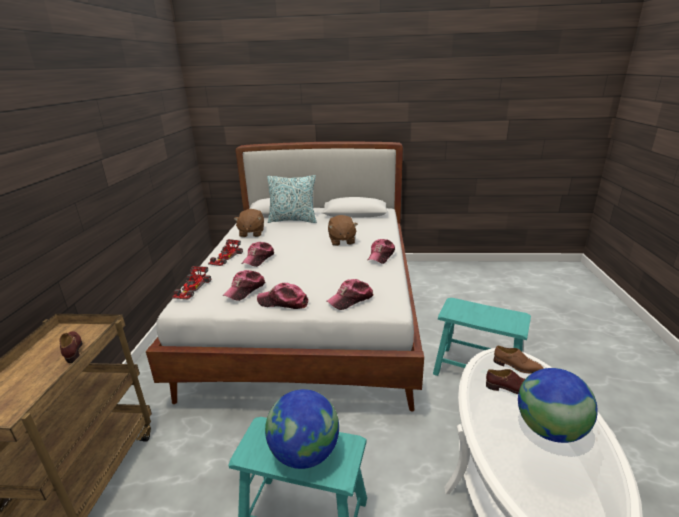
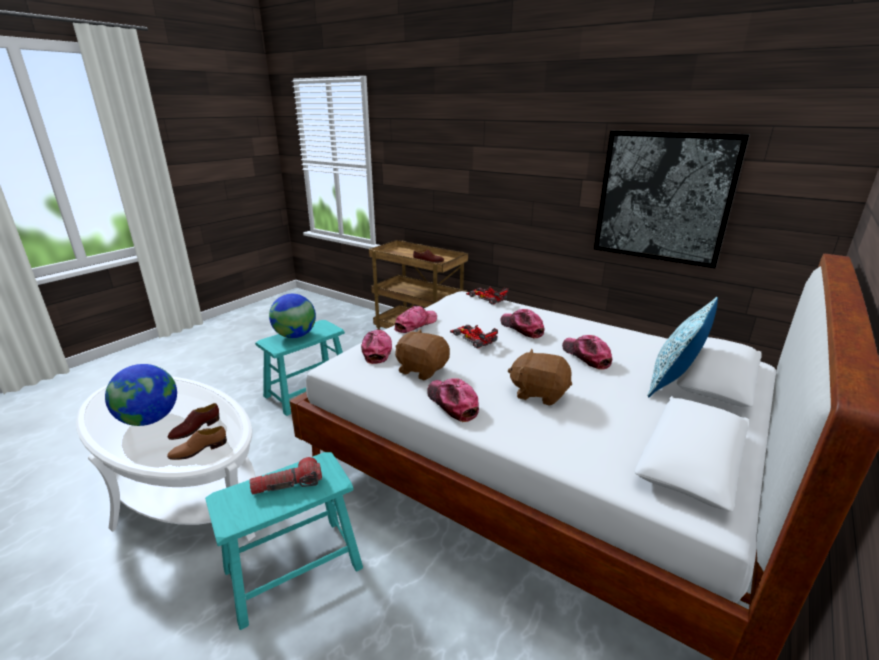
camera: 120 degrees right, 0 degrees up
toy car [208,239,243,266] -> toy car moved to [450,325,498,348]
cap [222,270,265,301] -> cap moved to [562,335,612,370]
brown plush toy [234,209,264,237] -> brown plush toy moved to [395,329,450,380]
none -> flashlight [250,457,322,495]
none -> picture [594,130,750,268]

